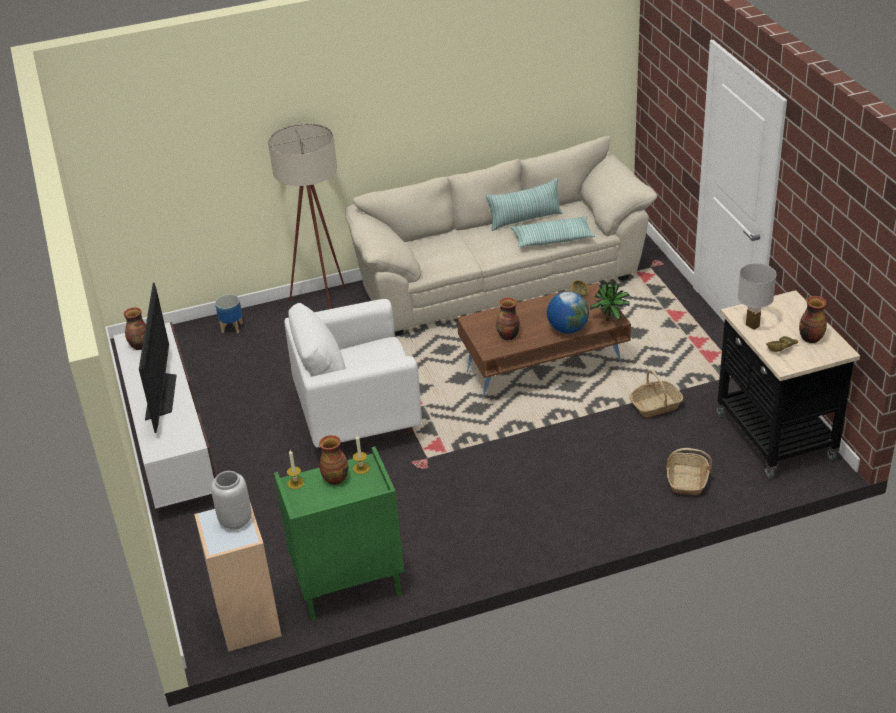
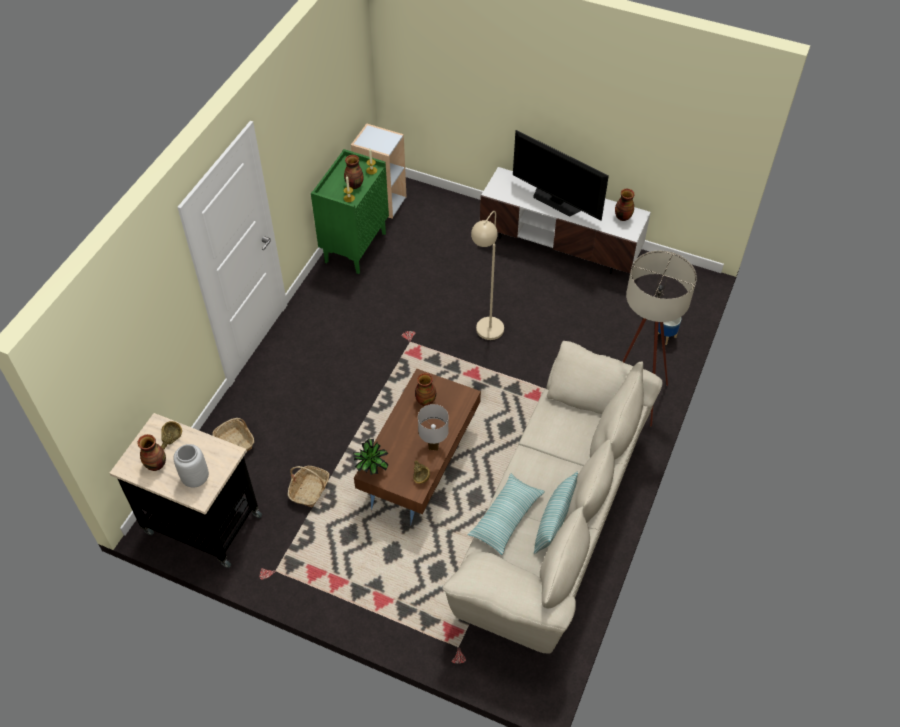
camera: 130 degrees right, 15 degrees up
grey vase [211,471,252,530] -> grey vase moved to [174,444,209,488]
white armchair [284,299,422,447] -> beige floor lamp [471,211,504,340]
globe [547,291,589,333] -> none
white table lamp [738,263,776,330] -> white table lamp moved to [418,404,449,451]

